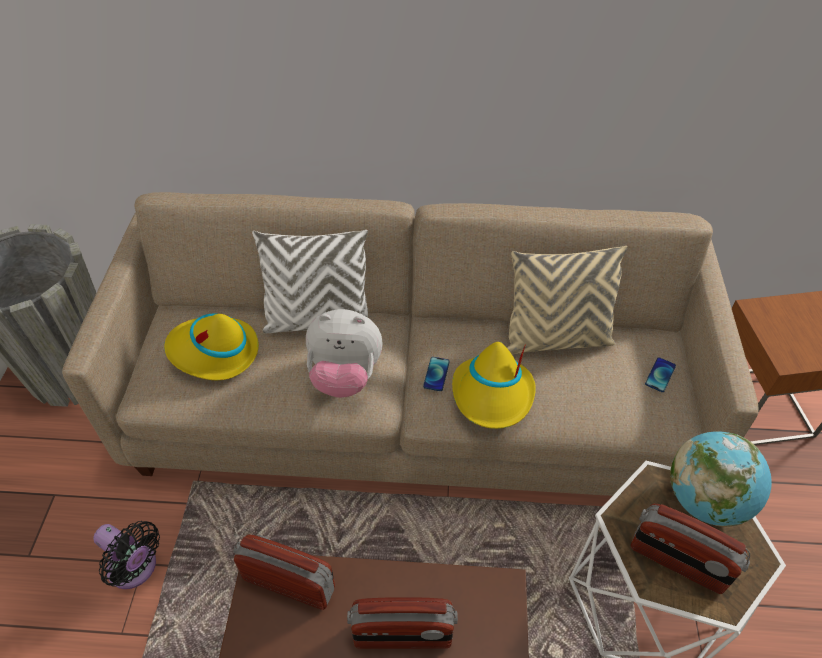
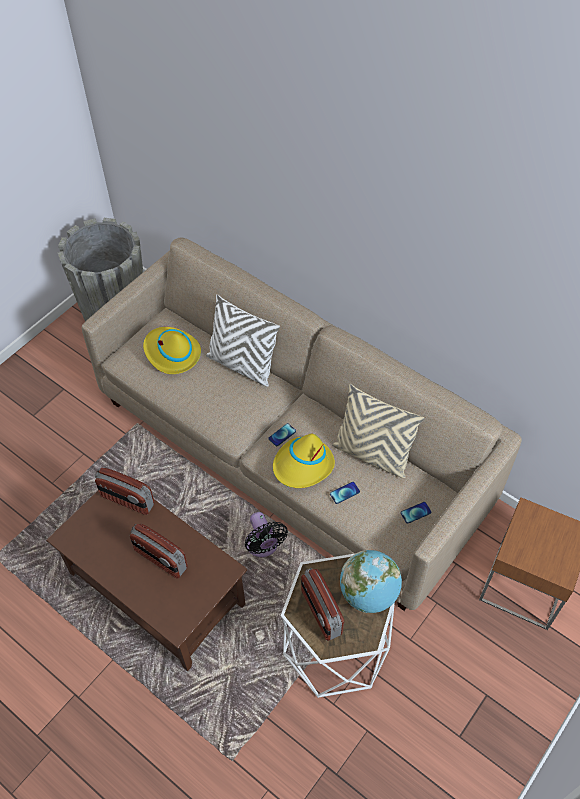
camera: 35 degrees right, 5 degrees up
black fan [93,521,160,589] -> black fan moved to [245,512,288,557]
radio [233,534,335,610] -> radio turned 150 degrees clockwise [95,468,154,515]
plush toy [306,309,382,398] -> none
none -> phone [330,482,360,504]

